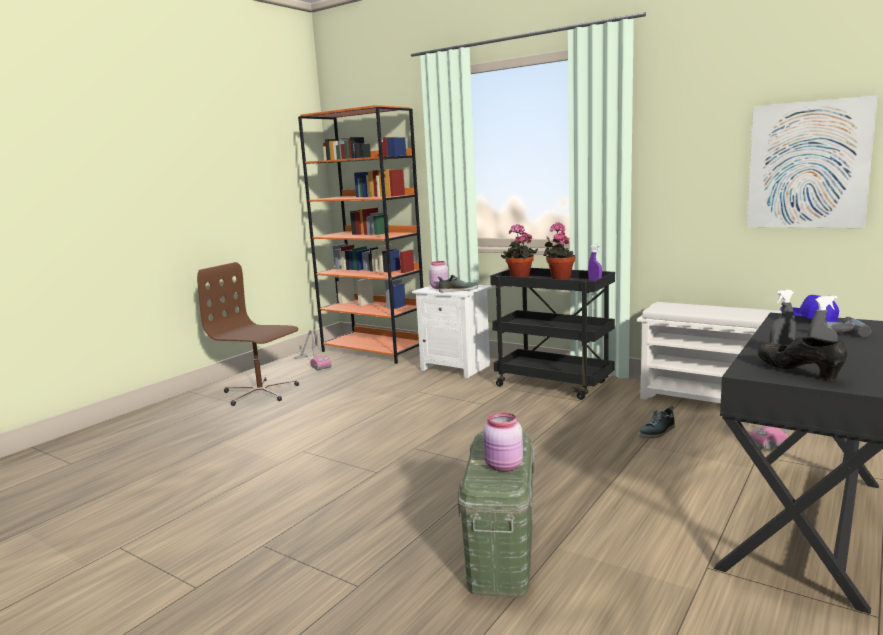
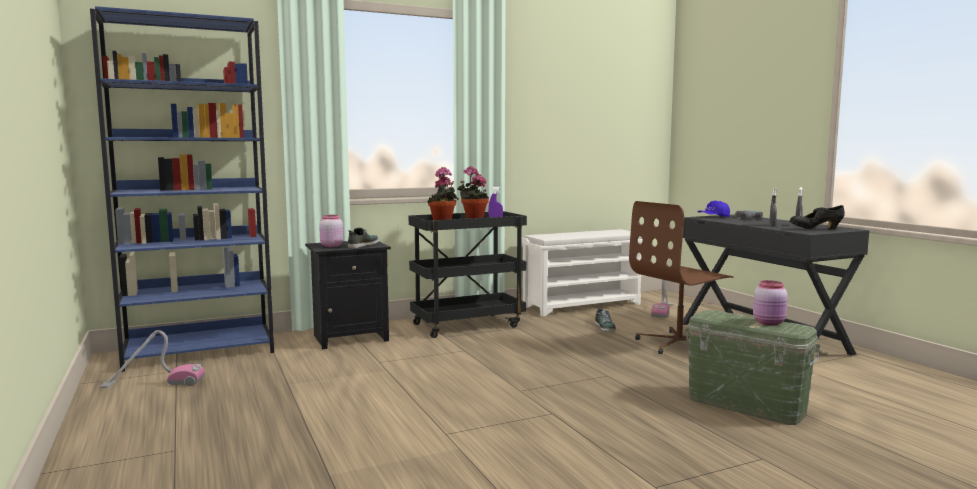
camera: 60 degrees left, 5 degrees down
brown office chair [197,262,299,406] -> brown office chair moved to [629,201,734,354]
orange bookcase [298,105,423,364] -> blue bookcase [90,6,274,372]
white nightstand [412,285,492,378] -> black nightstand [305,241,391,349]
picture [747,96,877,228] -> none

